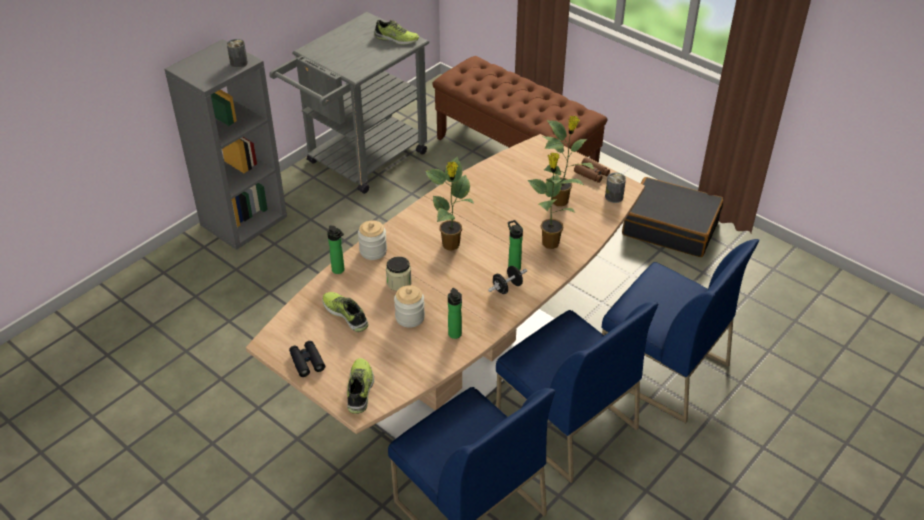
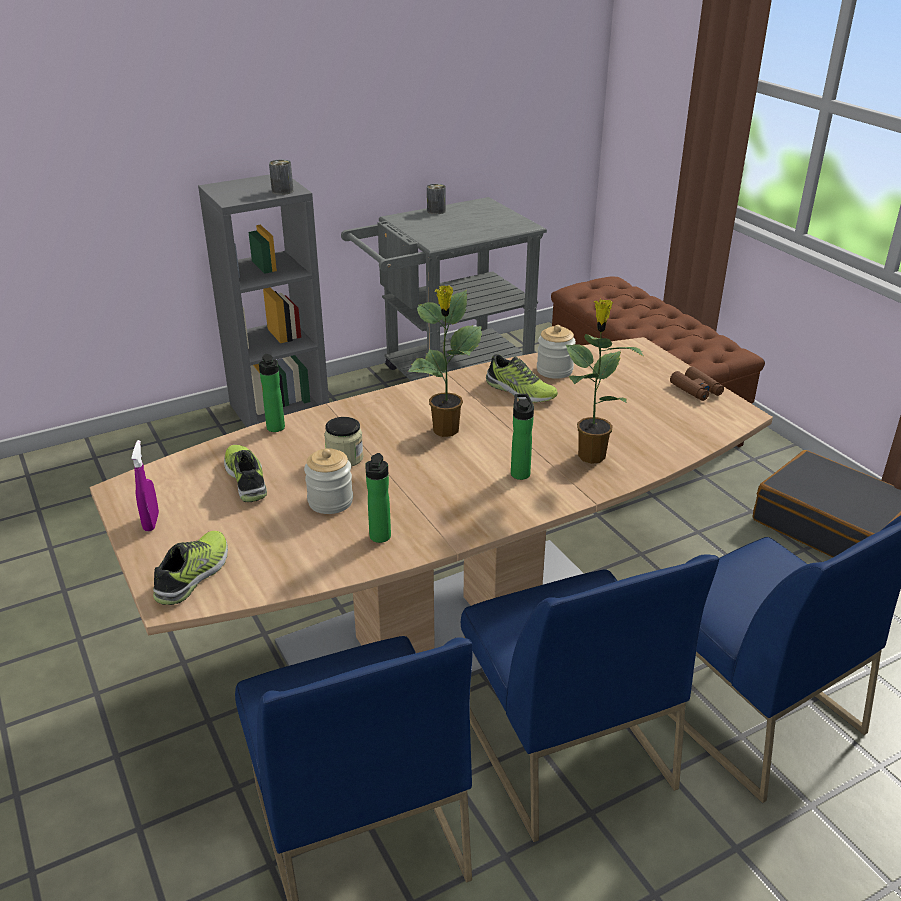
camera: 20 degrees right, 10 degrees down
black binoculars [289,341,325,377] -> purple spray bottle [131,440,159,531]
jar [358,221,387,260] -> jar moved to [537,325,576,379]
shoe [374,20,419,45] -> shoe moved to [486,354,558,403]
black dumbbell [488,266,527,294] -> none
potted plant [542,116,594,206] -> none
can [605,172,626,203] -> can moved to [427,184,446,214]

